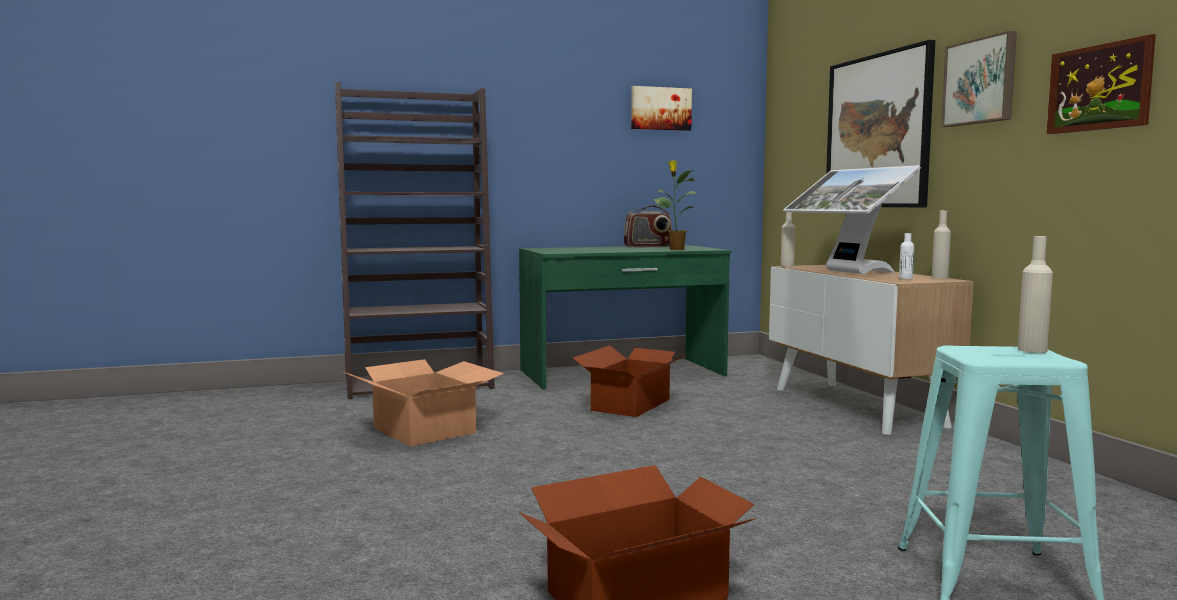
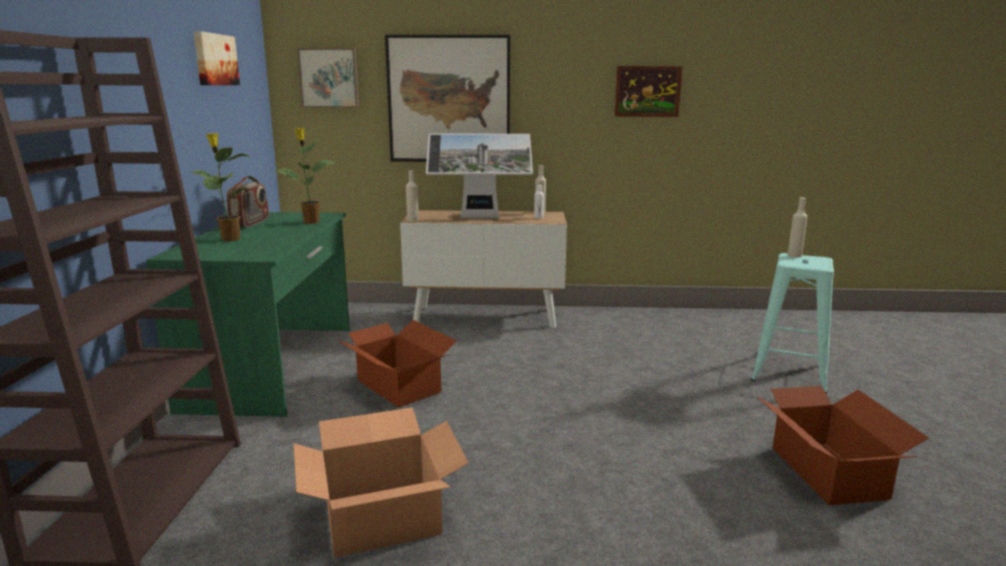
camera: 70 degrees left, 10 degrees up
picture [941,31,1017,127] -> picture moved to [297,48,359,107]
none -> potted plant [191,133,251,241]

